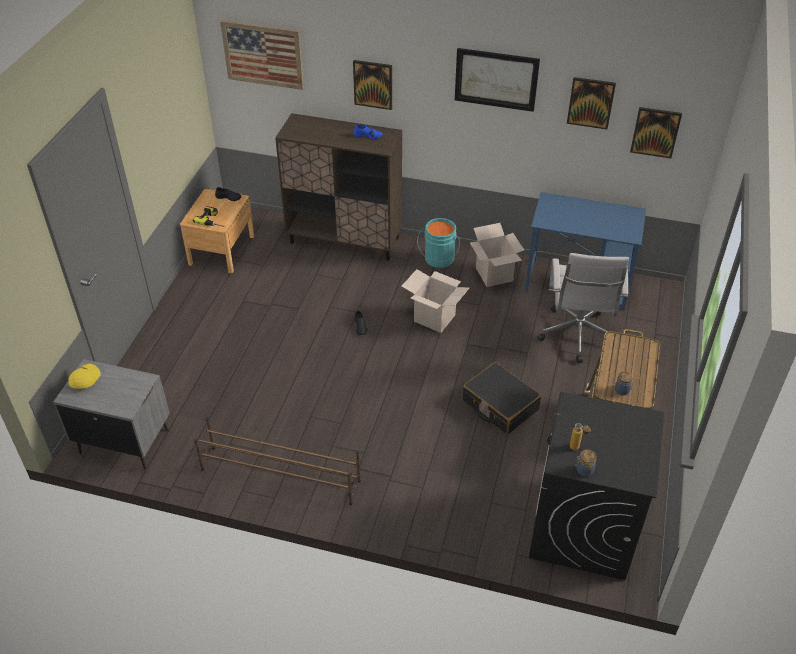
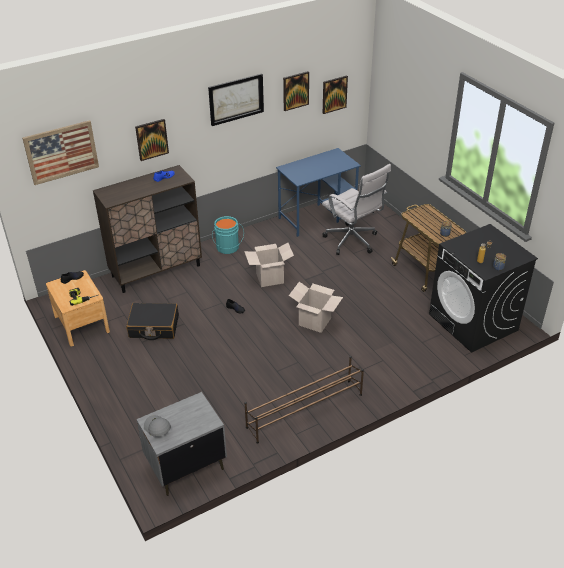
camera: 45 degrees left, 5 degrees down
yellow cap [68,364,101,389] -> grey cap [144,415,171,437]
black suitcase [462,362,541,434] -> black suitcase moved to [126,303,179,340]
cardboard box [470,223,524,287] -> cardboard box moved to [289,282,343,333]

